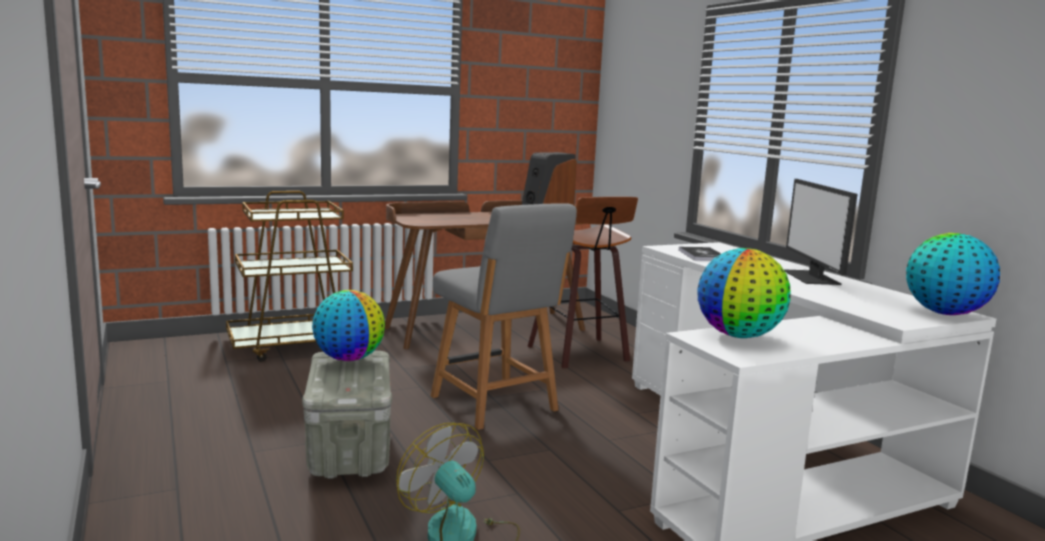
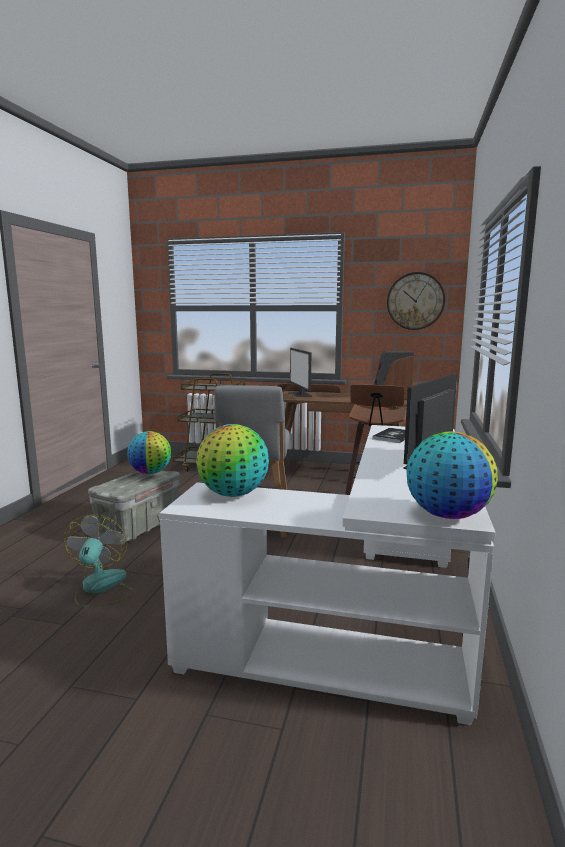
camera: 40 degrees right, 0 degrees up
none -> monitor [288,348,312,397]
none -> wall clock [387,272,445,330]

